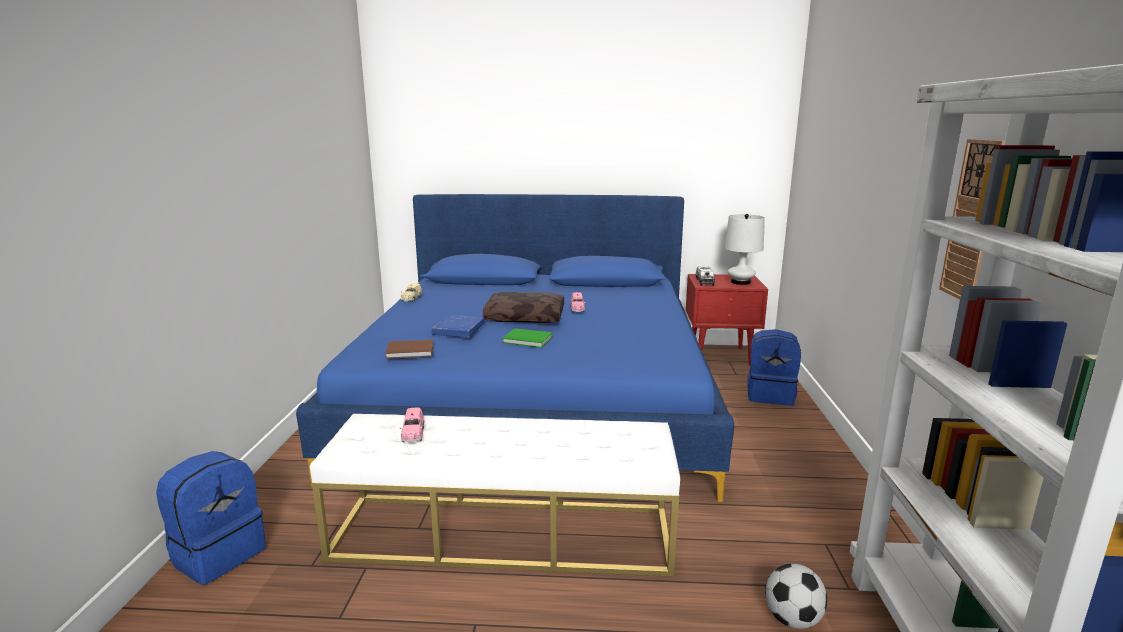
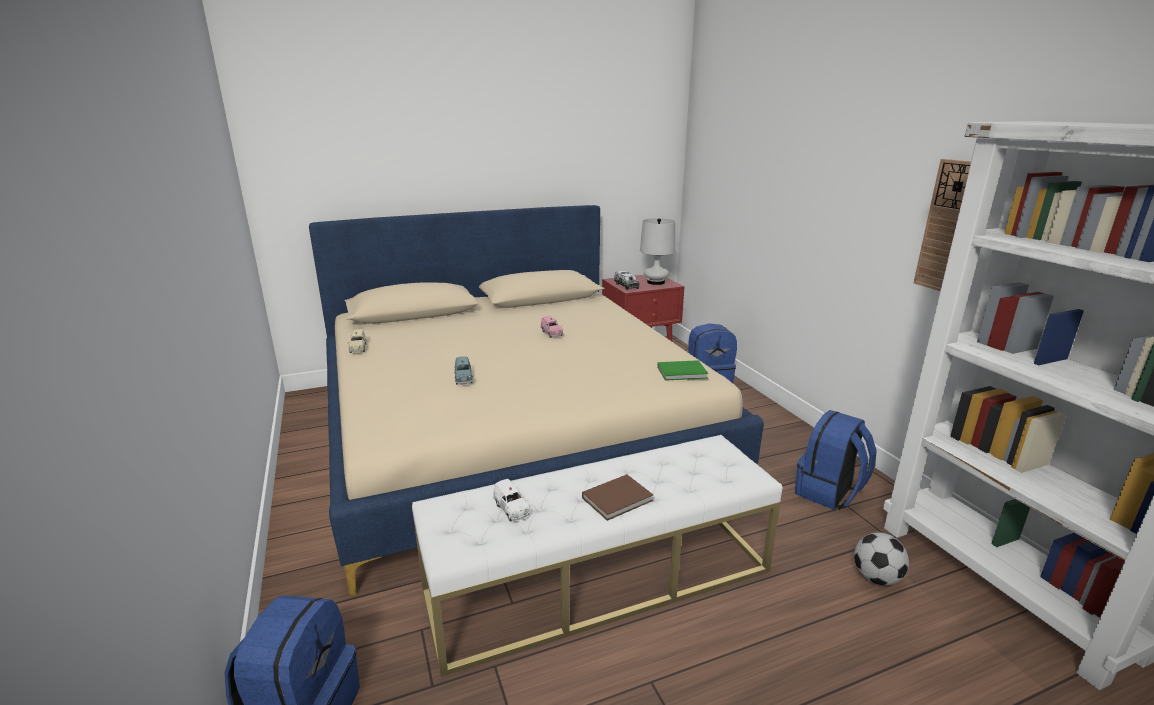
camera: 25 degrees left, 5 degrees up
blue bed [296,194,734,502] -> beige bed [309,205,764,596]
brown book [385,339,434,359] -> brown book moved to [582,474,653,521]
pink toy car [400,408,425,443] -> white toy car [493,479,530,521]
blue book [431,315,484,337] -> blue toy car [454,356,473,384]
brown pillow [483,292,564,323] -> none
green book [502,328,553,348] -> green book moved to [657,360,708,381]
none -> blue backpack [795,410,877,510]

